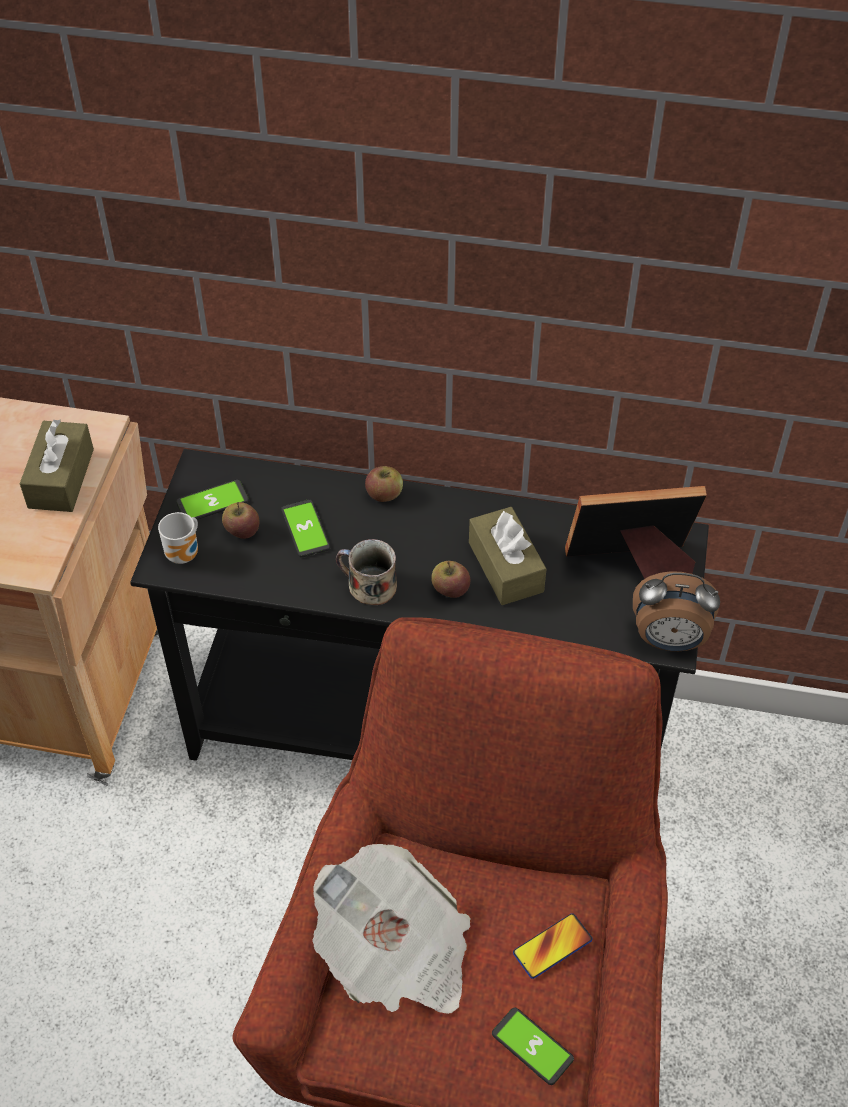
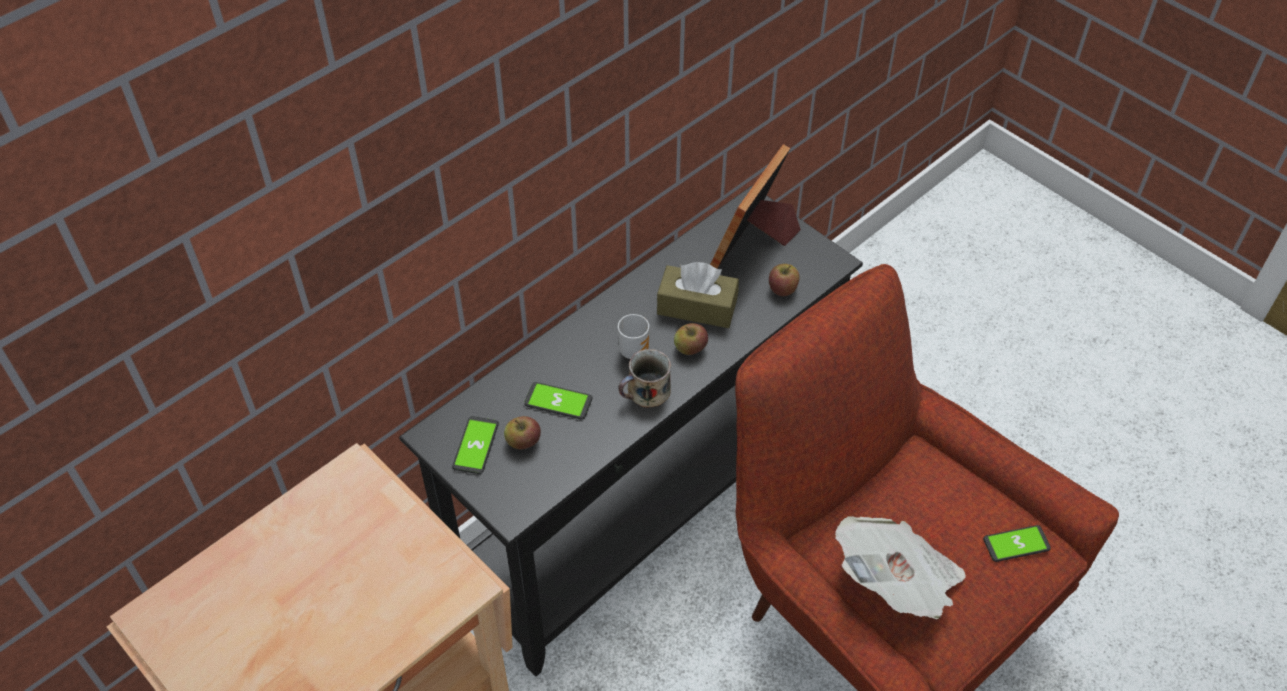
camera: 55 degrees left, 0 degrees up
brown tissue box [20,419,94,512] -> none
mug [158,512,198,564] -> mug moved to [618,314,649,359]
apple [365,466,403,502] -> apple moved to [769,264,800,296]
phone [513,913,592,979] -> none
alarm clock [633,571,720,651] -> none

